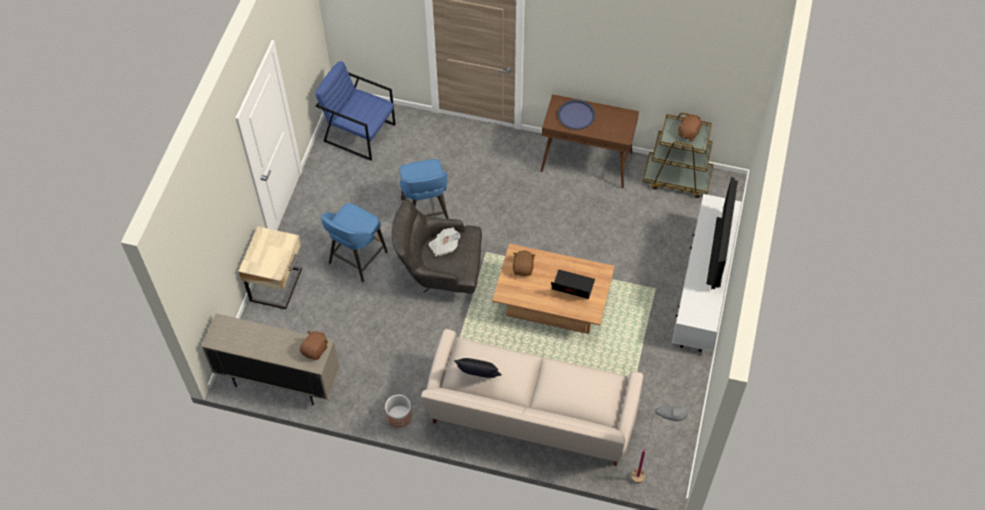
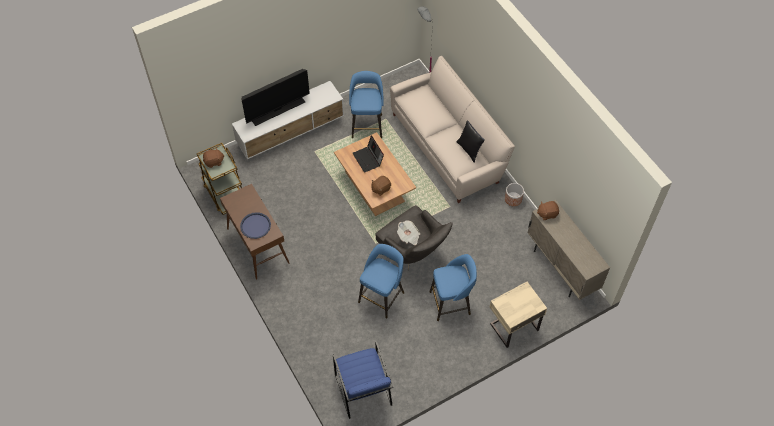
camera: 135 degrees left, 0 degrees up
none -> blue stool [349,71,384,138]

